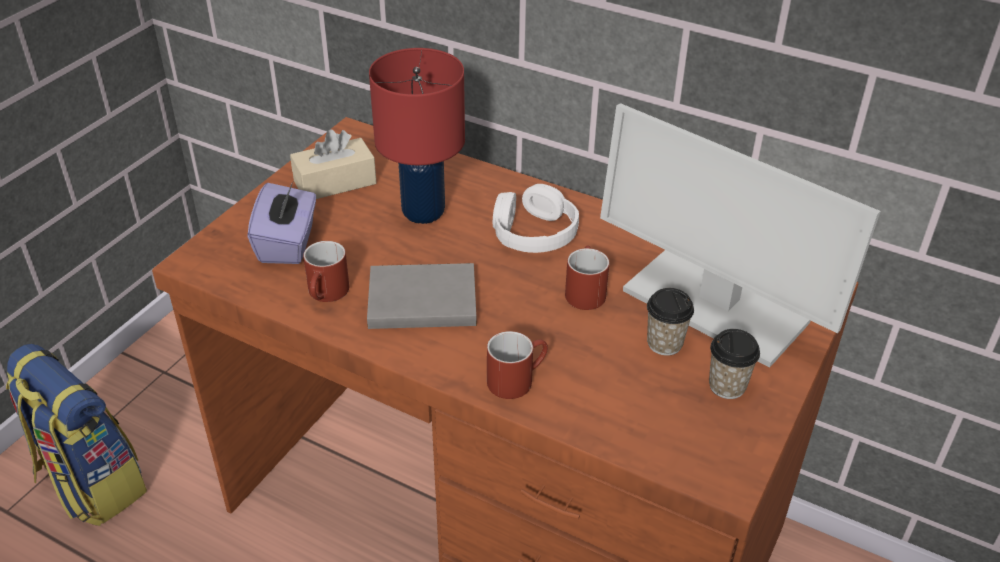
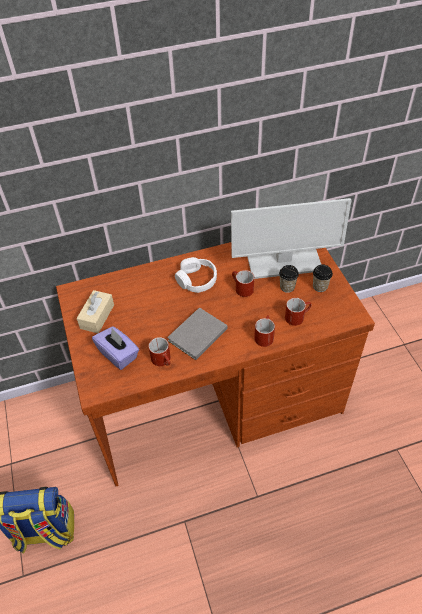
camera: 45 degrees left, 10 degrees up
red table lamp [369,48,465,224] -> none
none -> red mug [285,298,312,326]

